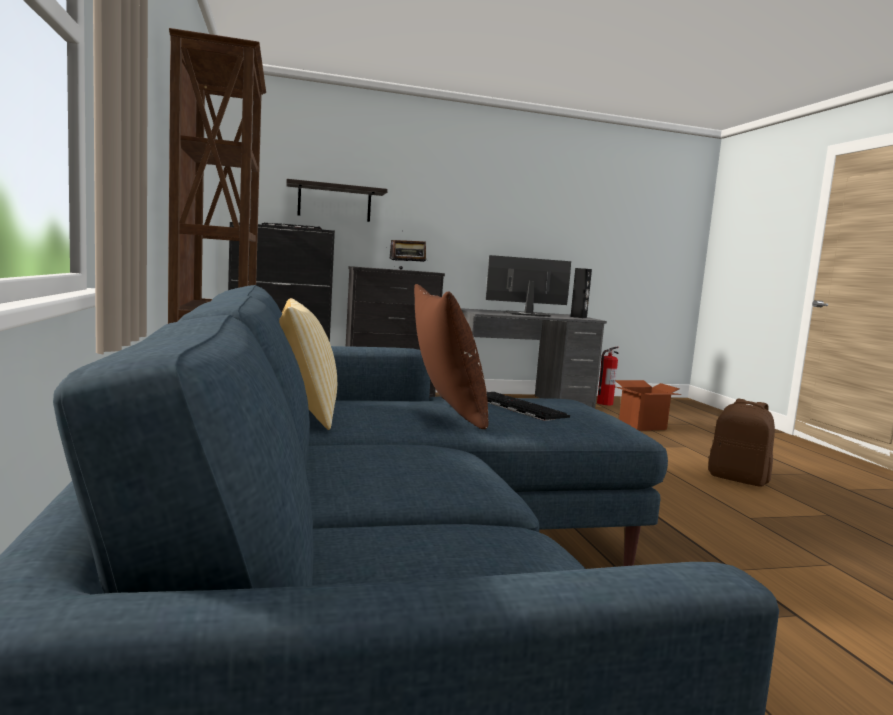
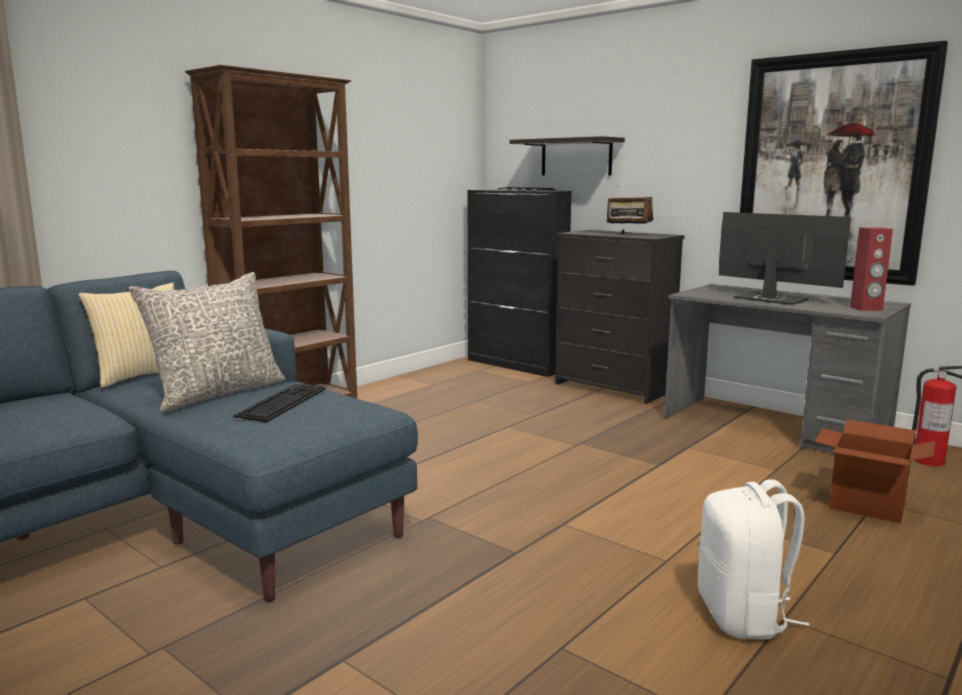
camera: 55 degrees right, 5 degrees up
brown pillow [414,284,489,429] -> grey pillow [128,272,286,412]
black speaker [571,268,592,318] -> red speaker [850,227,893,311]
brown backpack [708,399,775,486] -> white backpack [698,479,809,639]
none -> picture [740,41,948,286]

